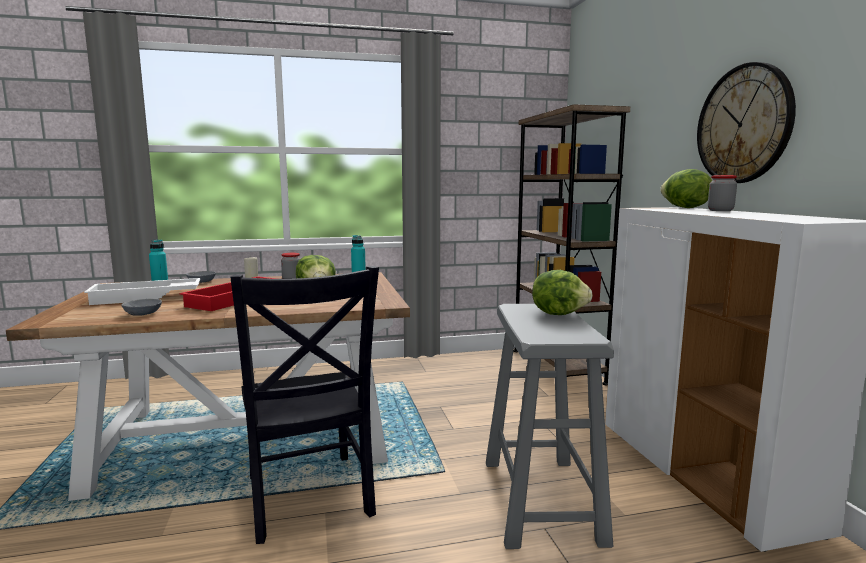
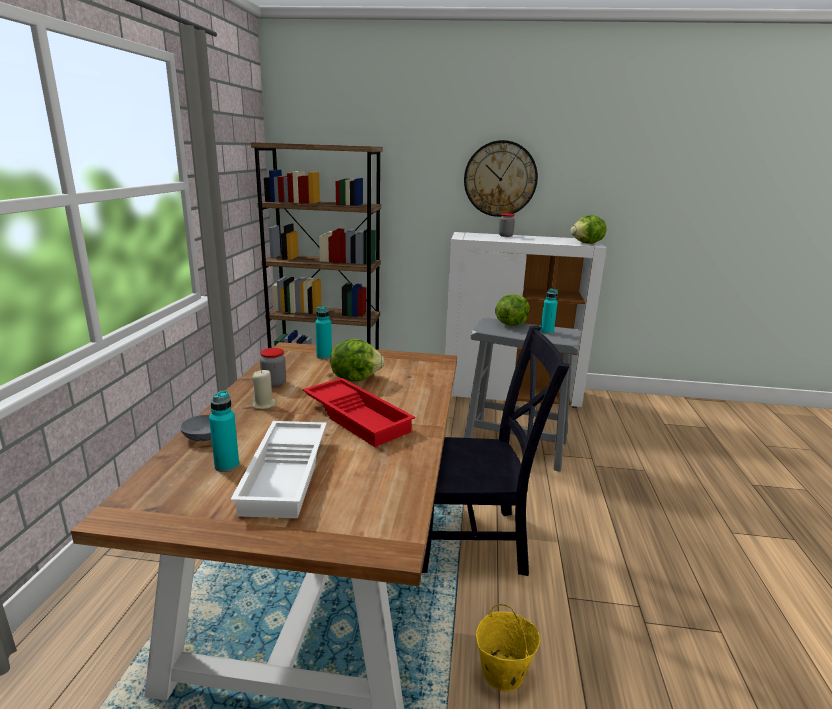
camera: 70 degrees left, 10 degrees up
grey bowl [121,299,162,316] -> none
lettuce [660,169,712,208] -> lettuce moved to [571,215,607,244]
none -> yellow bucket [476,604,540,692]
none -> turquoise bottle [540,289,558,334]

